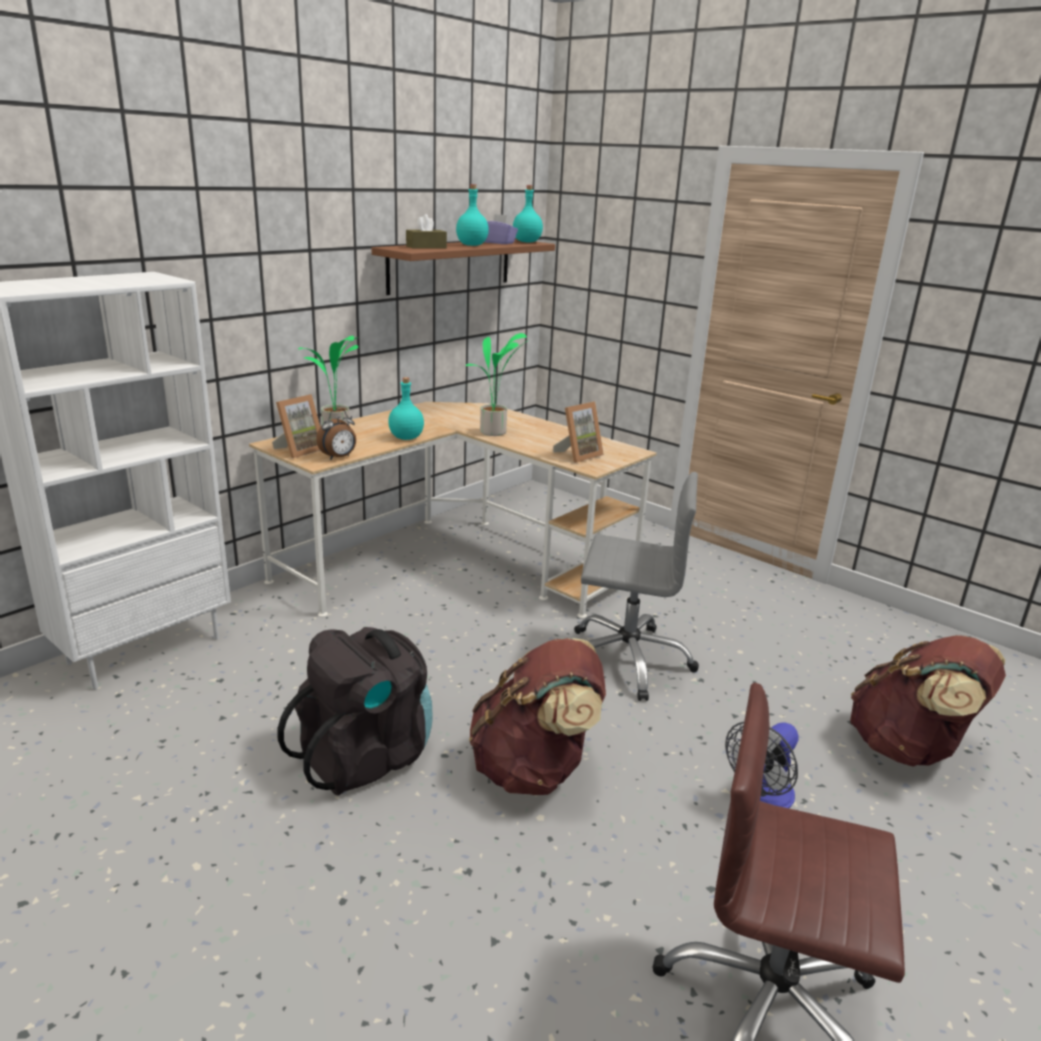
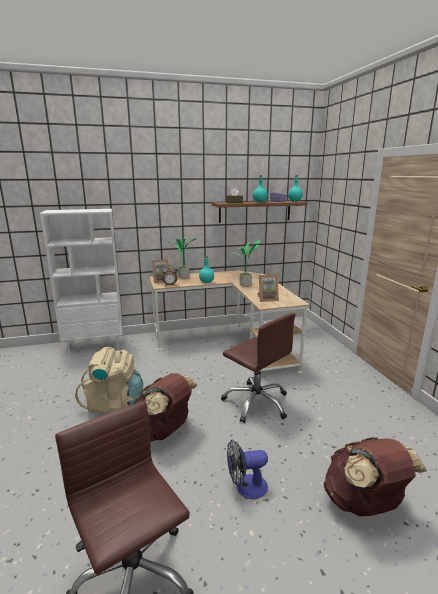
camera: 35 degrees right, 5 degrees down
black backpack [278,627,432,795] -> beige backpack [75,347,143,412]
grey office chair [574,472,699,701] -> brown office chair [221,313,295,423]

